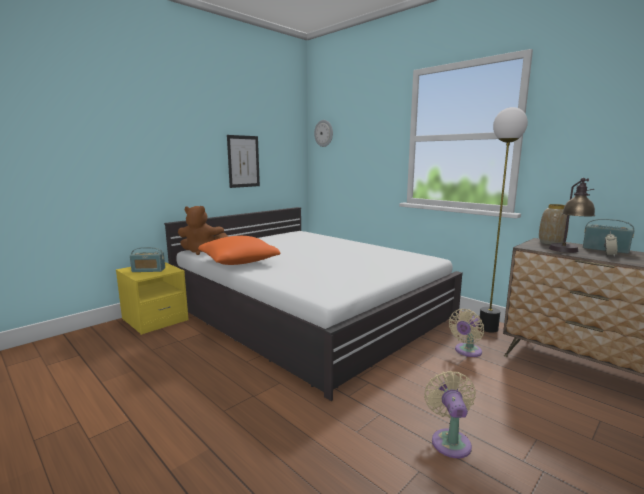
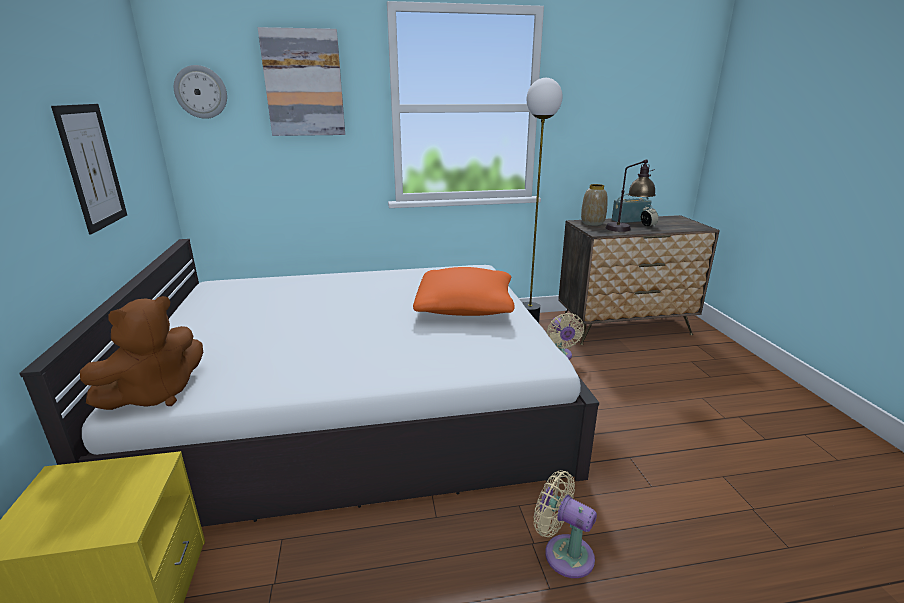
camera: 55 degrees left, 10 degrees up
radio [130,247,165,272] -> none
orange pillow [198,236,281,265] -> orange pillow moved to [413,267,515,316]
beige fan [424,371,476,458] -> beige fan moved to [534,470,597,578]
none -> picture [258,27,345,136]

